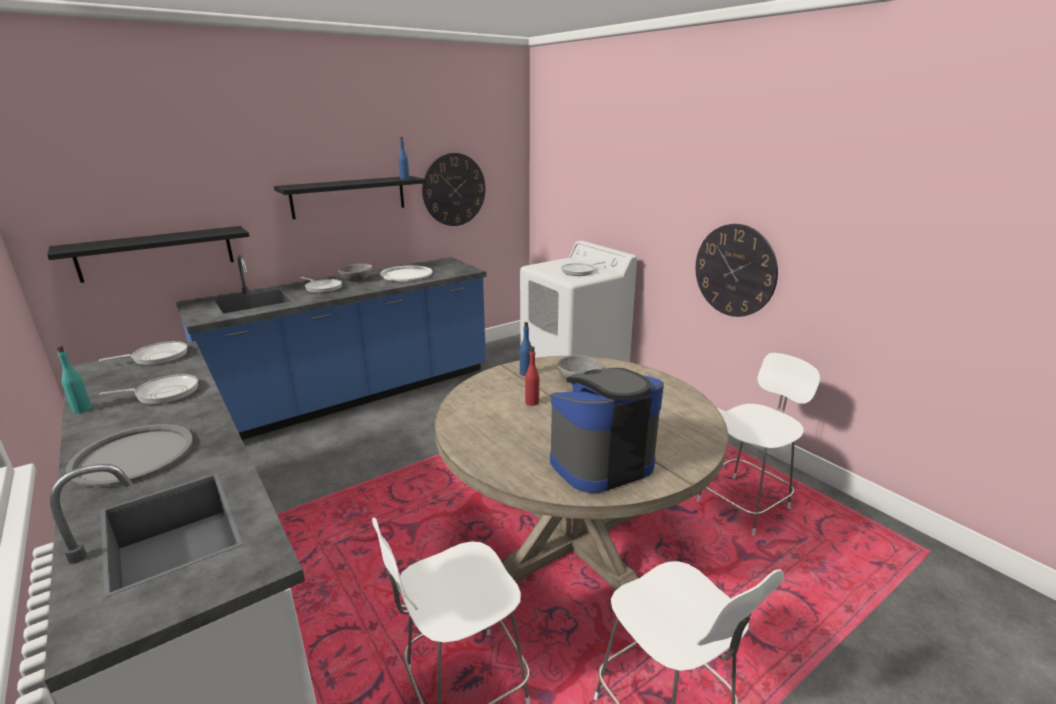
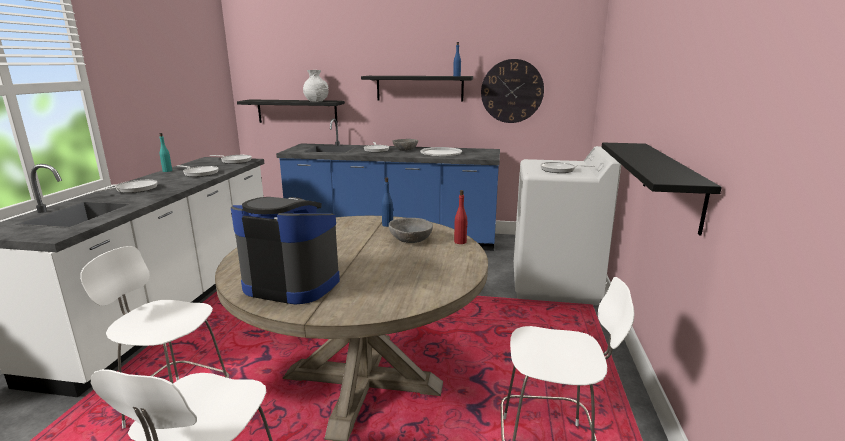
camera: 45 degrees right, 5 degrees down
grey tray [66,424,193,487] -> frying pan [94,180,157,193]
red bottle [525,346,540,406] -> red bottle moved to [454,190,468,244]
wall clock [696,224,778,317] -> black shelf [602,143,722,235]
none -> white vase [303,70,329,102]

